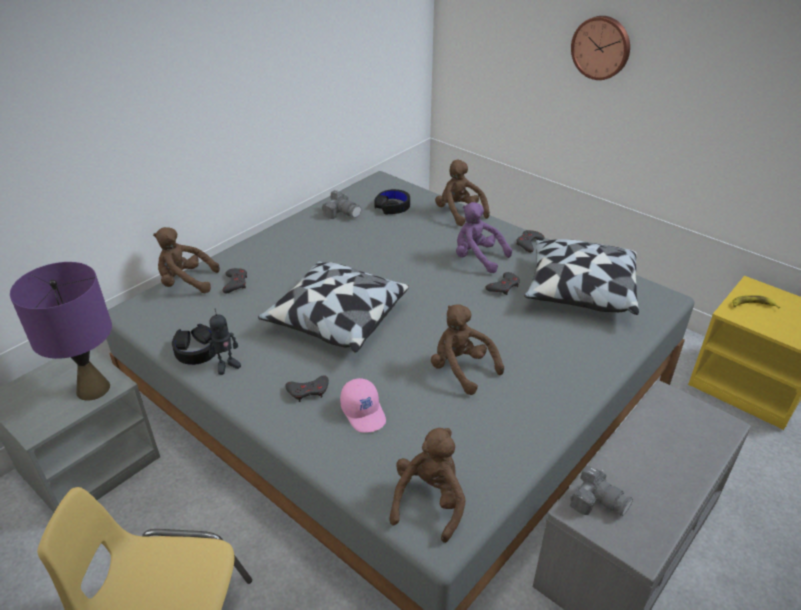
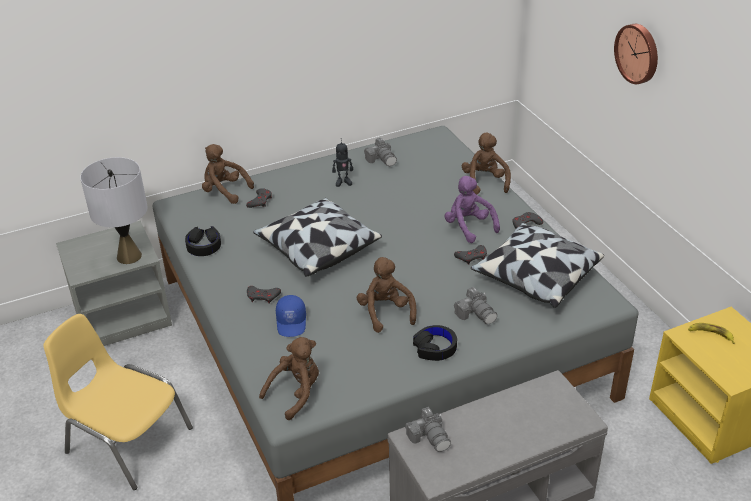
camera: 25 degrees right, 0 degrees up
purple table lamp [10,262,112,401] -> grey table lamp [80,157,148,264]
toy robot [208,309,241,375] -> toy robot moved to [332,138,353,187]
pink cap [340,378,386,433] -> blue cap [276,295,306,337]
black headphones [374,189,410,214] -> black headphones moved to [413,325,457,361]
none -> camera [454,287,497,324]

